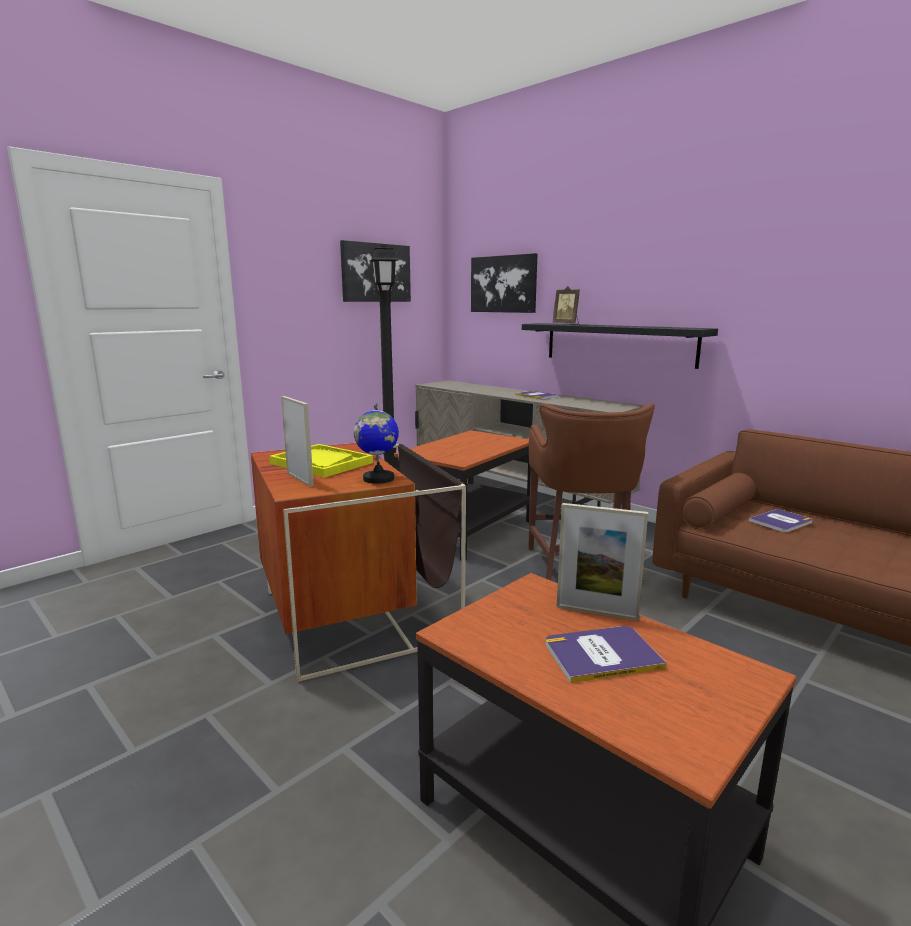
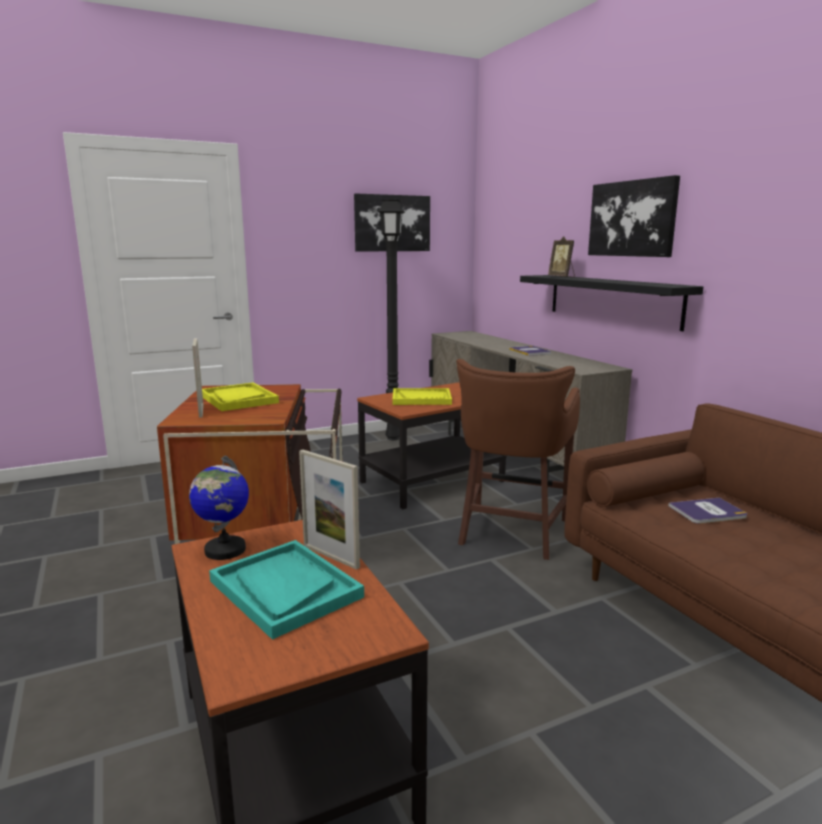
camera: 20 degrees right, 0 degrees up
globe [354,403,399,484] -> globe moved to [189,456,249,560]
picture [471,253,537,313] -> picture moved to [588,175,680,257]
book [546,626,667,683] -> turquoise tray [209,540,364,640]
none -> yellow tray [392,388,452,405]

